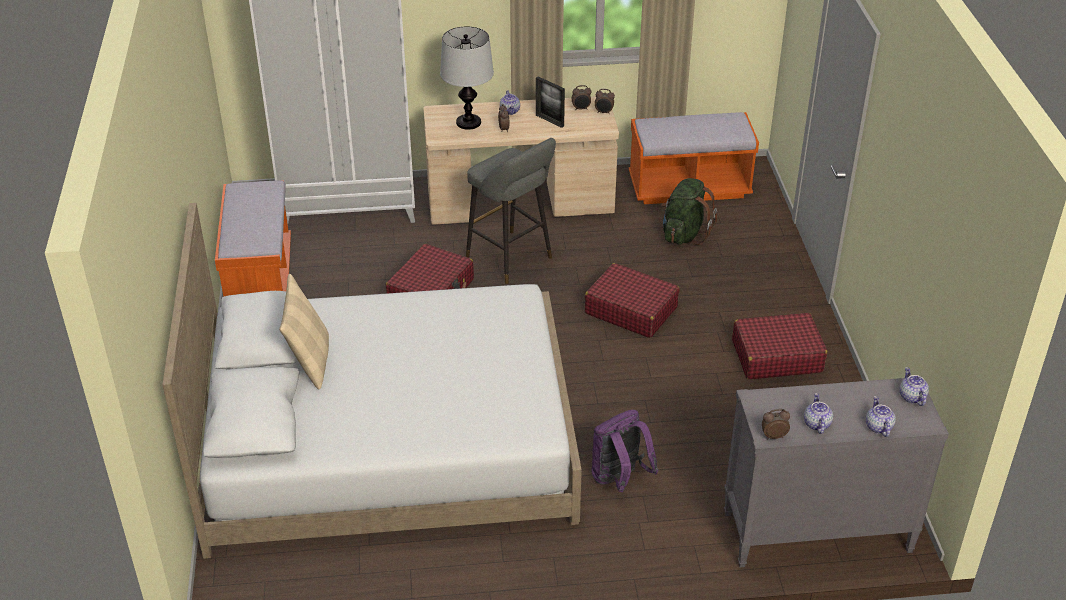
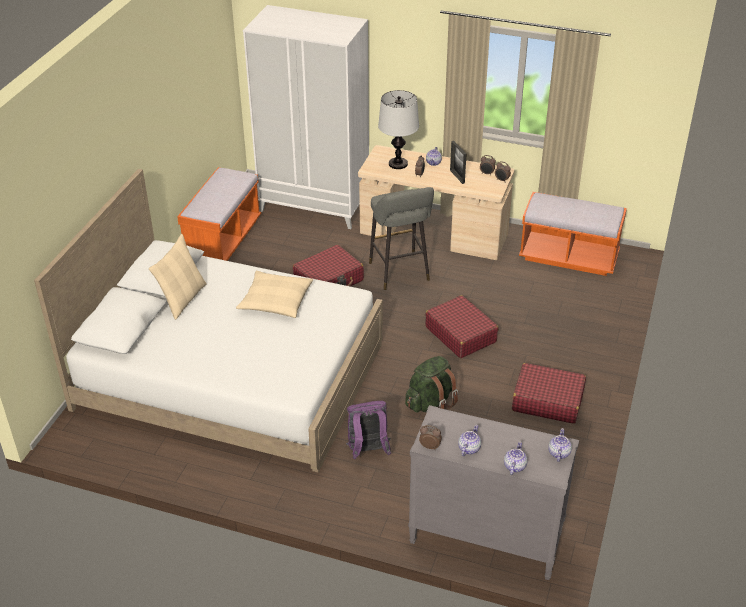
camera: 25 degrees right, 0 degrees up
green backpack [661,178,717,245] -> green backpack moved to [405,356,458,413]
none -> beige pillow [236,271,313,318]

